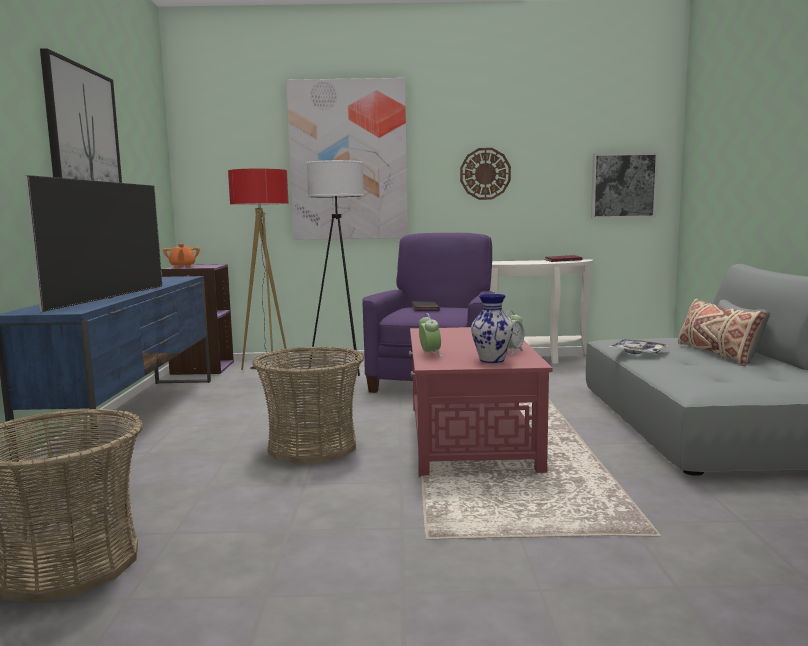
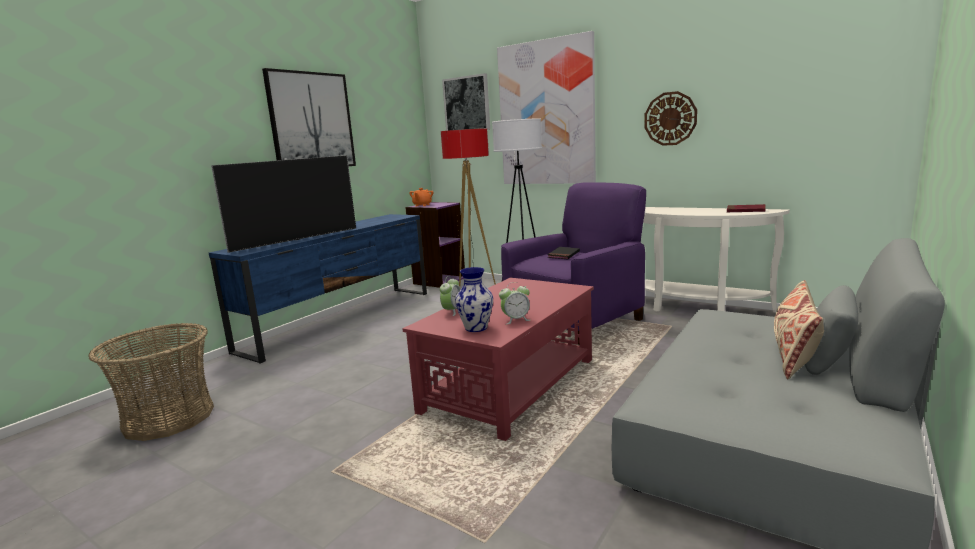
camera: 35 degrees right, 5 degrees up
basket [253,346,364,464] -> none
picture [591,152,658,219] -> picture moved to [442,73,490,131]
tray [608,339,668,354] -> none

